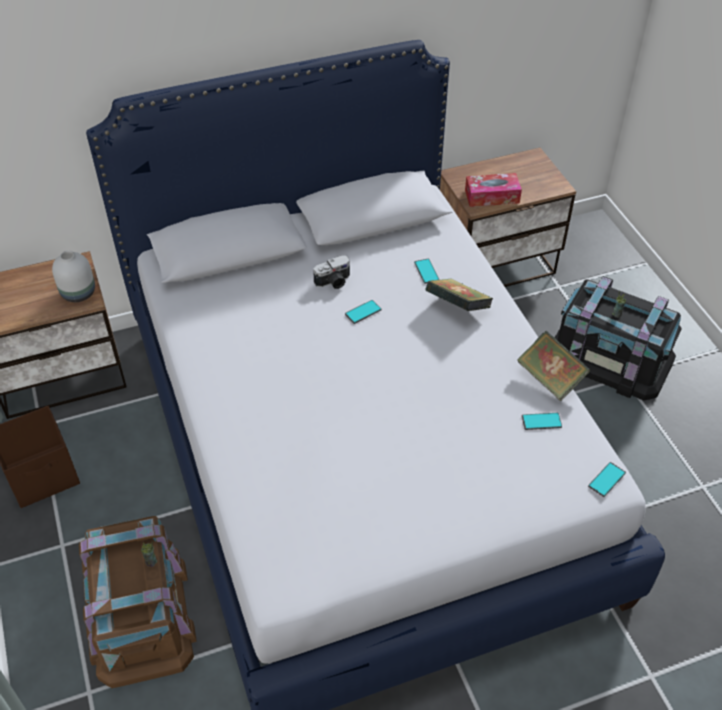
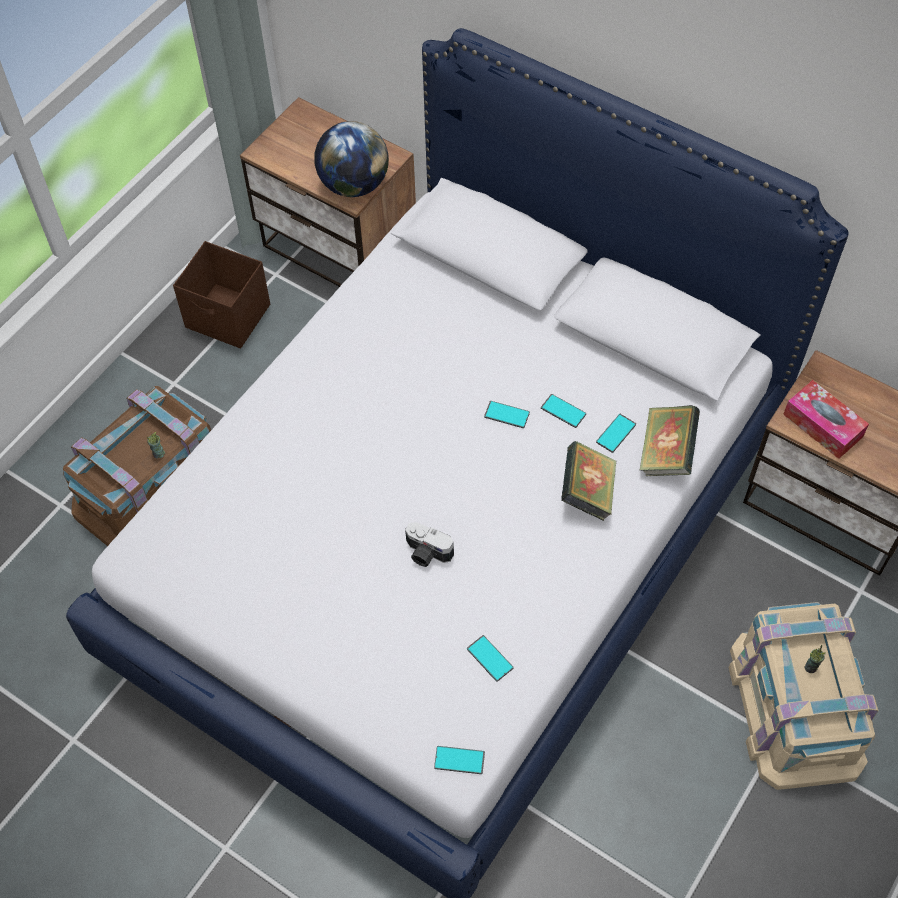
camera: 55 degrees right, 10 degrees up
white vase [52,251,95,302] -> globe [314,121,389,197]
camera [313,255,350,289] -> camera moved to [405,522,454,567]
book [517,331,590,401] -> book moved to [639,405,700,476]
black storage box [555,276,682,401] -> beige storage box [729,602,878,790]
none -> phone [541,394,586,428]

